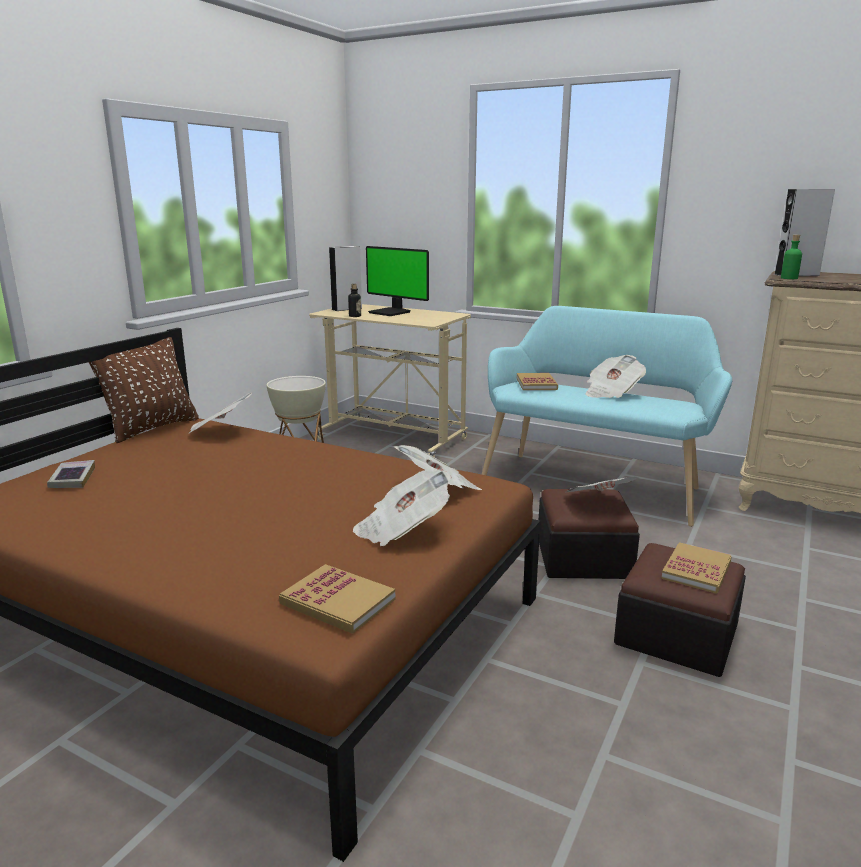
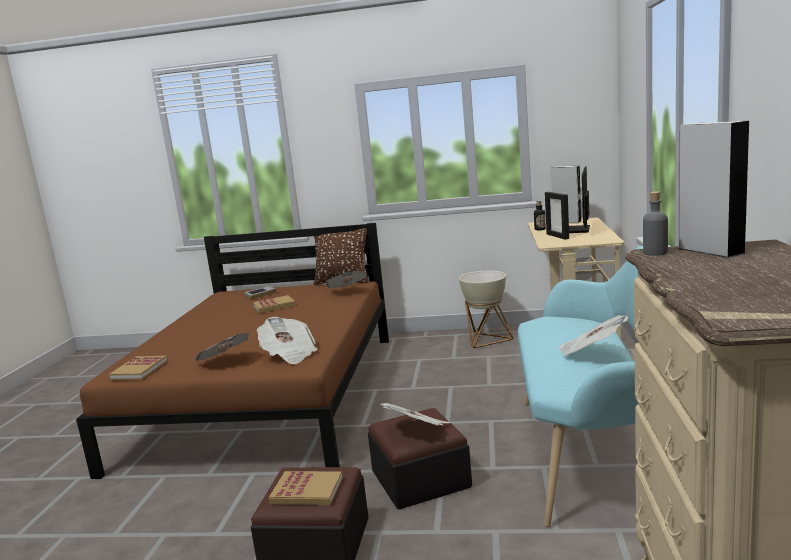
camera: 70 degrees right, 5 degrees down
book [517,373,558,390] -> book moved to [253,295,295,313]
green bottle [781,235,802,279] -> grey bottle [643,191,668,256]
none -> picture frame [545,192,569,240]

